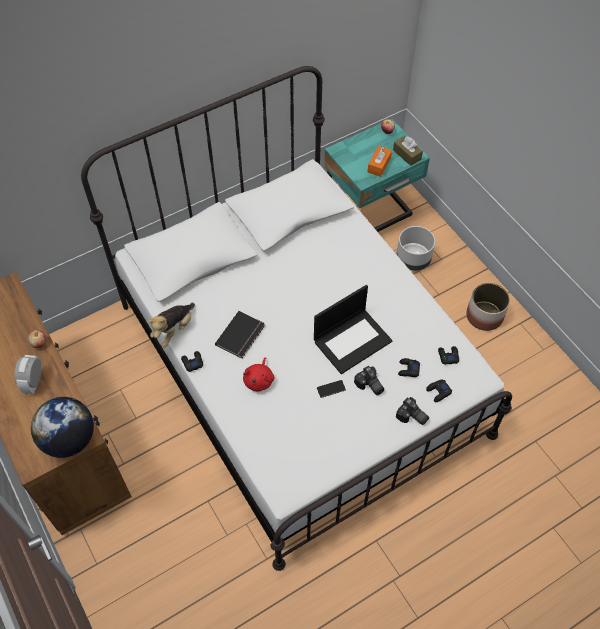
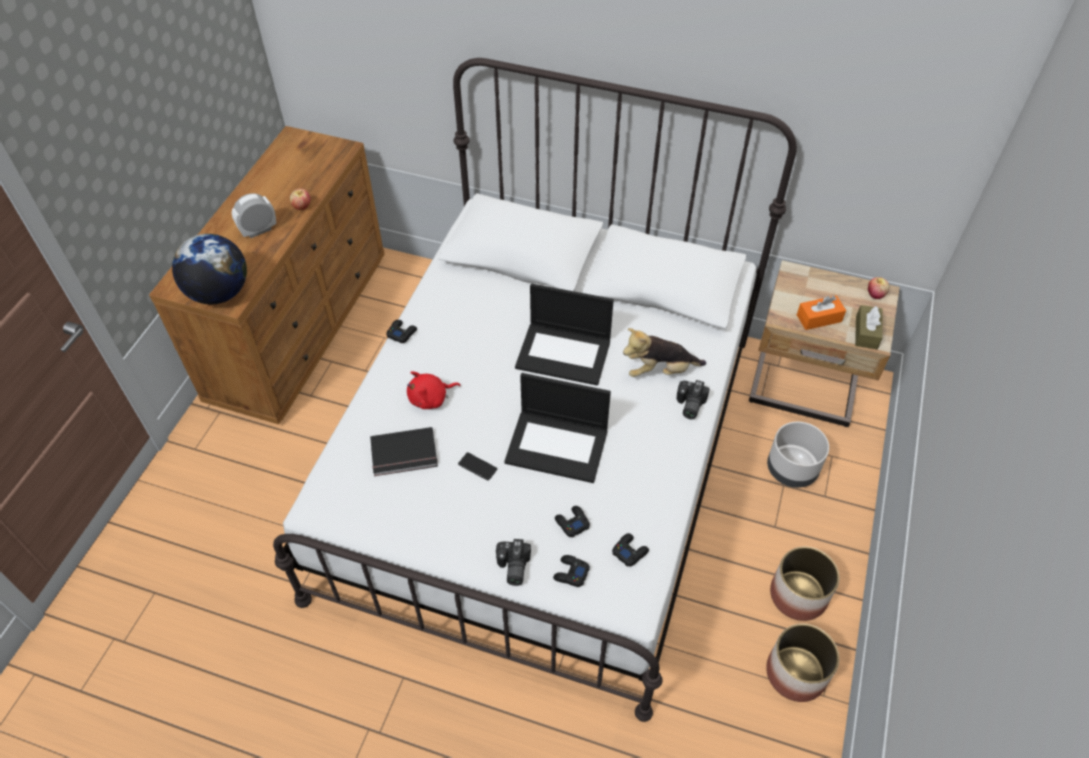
camera: 50 degrees right, 5 degrees down
plush toy [148,302,195,347] -> plush toy moved to [623,328,706,377]
black book [215,311,265,359] -> black book moved to [370,427,438,476]
turquoise nightstand [324,118,430,232] -> beige nightstand [749,260,900,427]
camera [354,366,384,395] -> camera moved to [677,380,710,419]
none -> laptop [515,283,614,386]
none -> planter [766,624,839,702]

